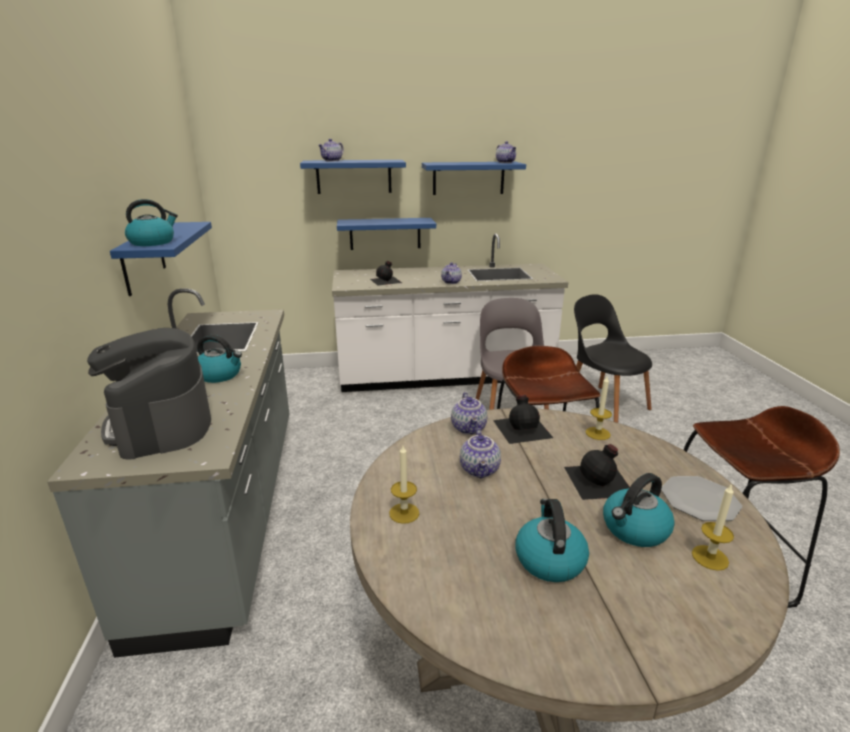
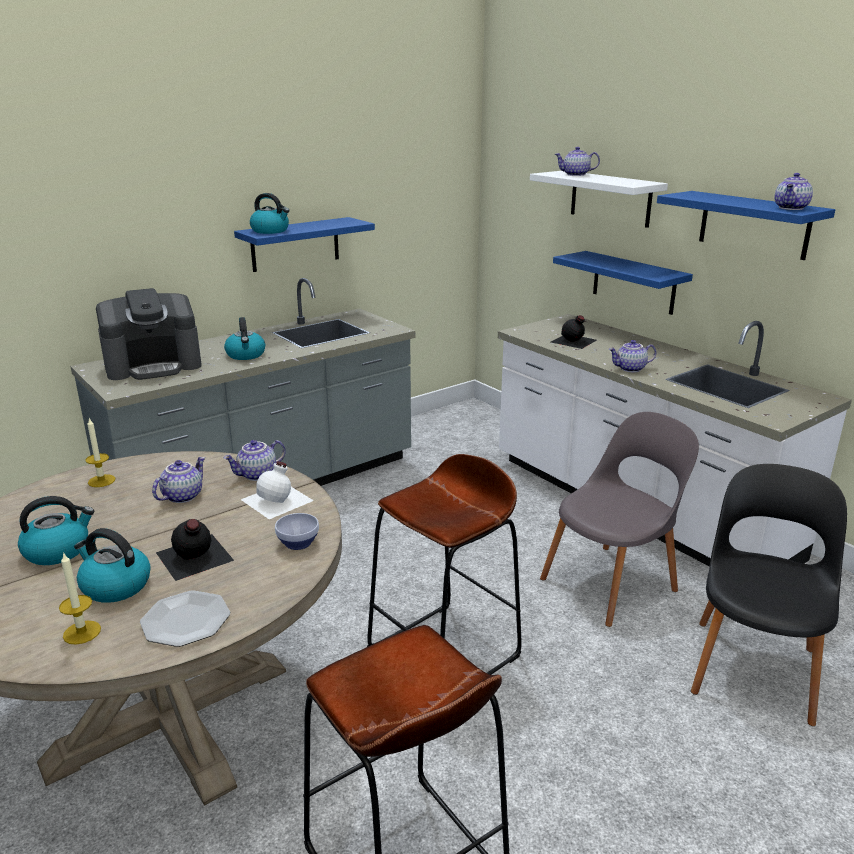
camera: 60 degrees right, 0 degrees up
coffee machine [87,328,211,460] -> coffee machine turned 150 degrees counterclockwise [96,288,202,380]
blue shelf [300,160,406,194] -> white shelf [530,171,668,228]
teapot [460,428,501,478] -> teapot turned 150 degrees clockwise [152,457,205,503]
black bottle [493,395,553,444] -> white bottle [241,461,314,519]
candle [586,376,612,440] -> bowl [275,513,319,550]

